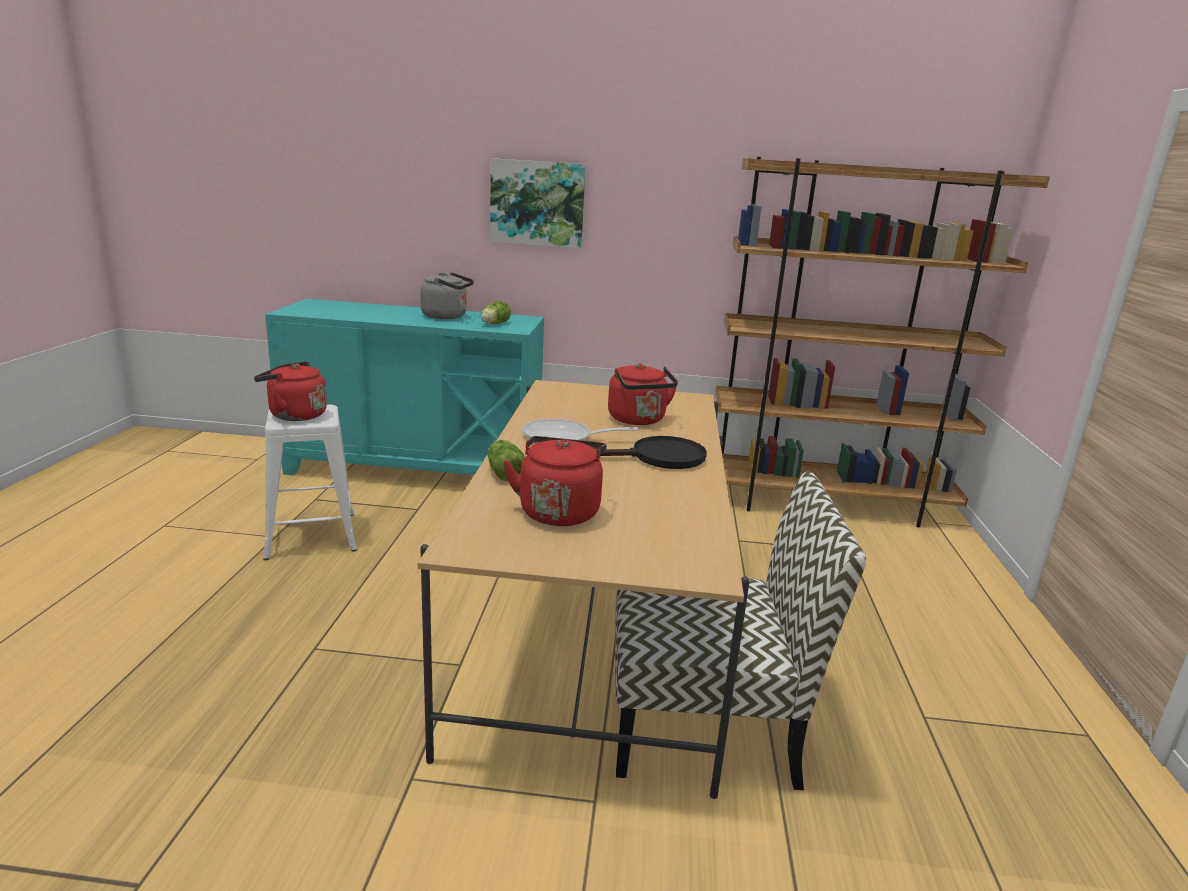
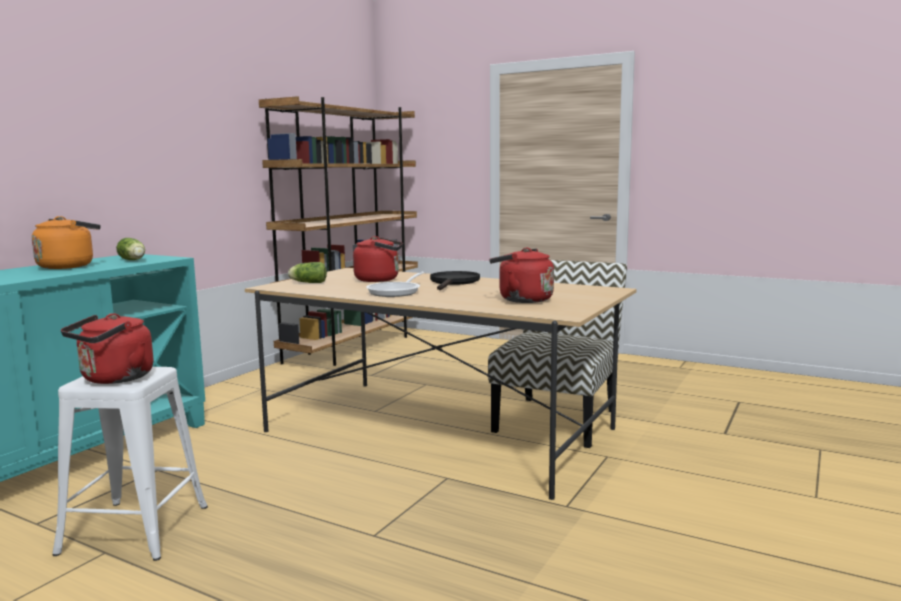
camera: 65 degrees left, 10 degrees down
grey kettle [420,272,474,319] -> orange kettle [32,216,101,269]
lettuce [488,440,525,481] -> lettuce moved to [288,262,327,283]
picture [490,158,586,248] -> none

